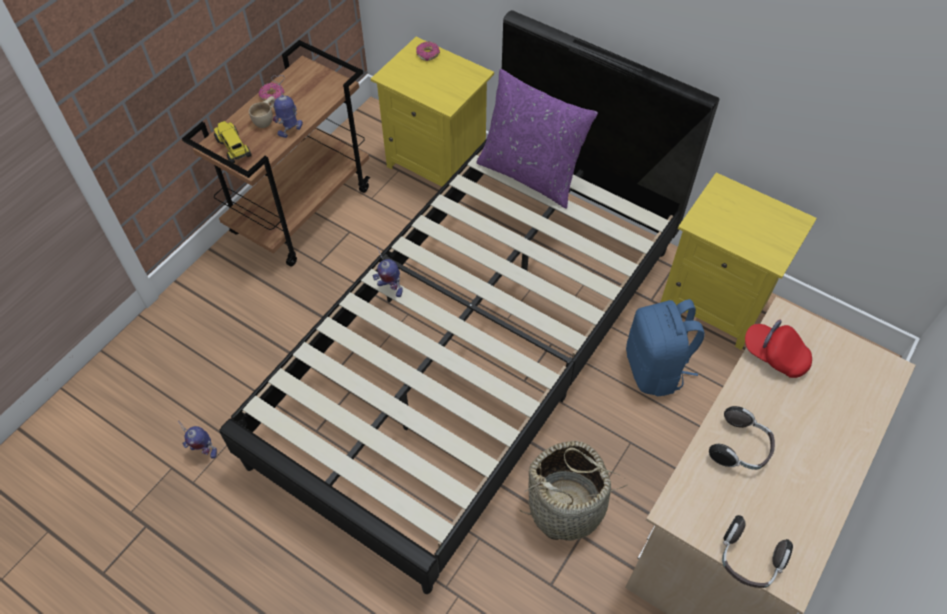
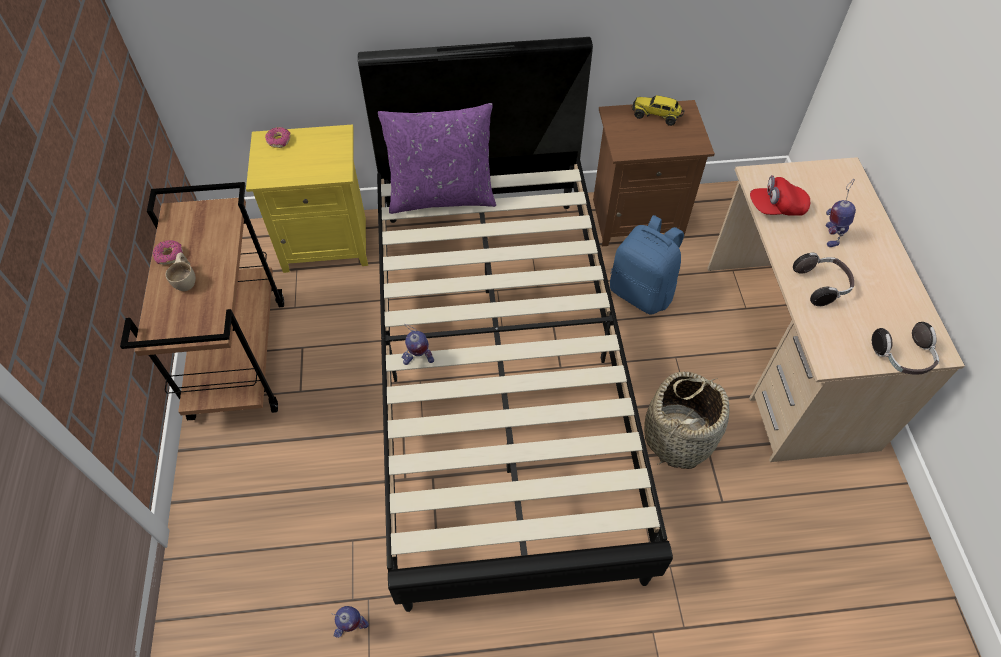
camera: 40 degrees left, 0 degrees up
toy truck [214,121,252,163] -> toy truck moved to [632,95,685,126]
toy robot [271,75,303,138] -> toy robot moved to [825,180,856,247]
yellow nightstand [660,173,817,350] -> brown nightstand [593,100,715,246]

